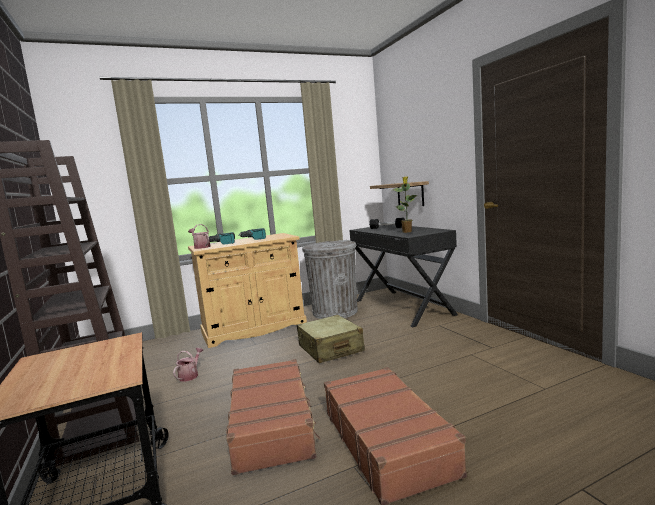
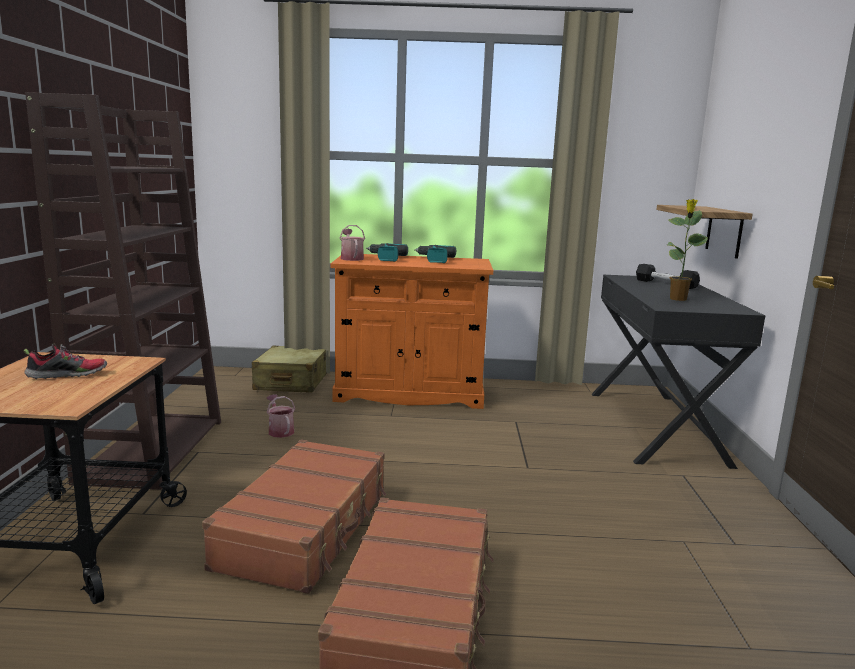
camera: 25 degrees right, 5 degrees up
watering can [173,348,204,382] -> watering can turned 75 degrees counterclockwise [267,394,295,438]
beige cabinet [188,233,307,348] -> orange cabinet [331,254,493,409]
beige suitcase [297,315,365,363] -> beige suitcase moved to [252,346,327,392]
grey trash can [302,240,358,319] -> none
none -> shoe [23,343,107,379]

